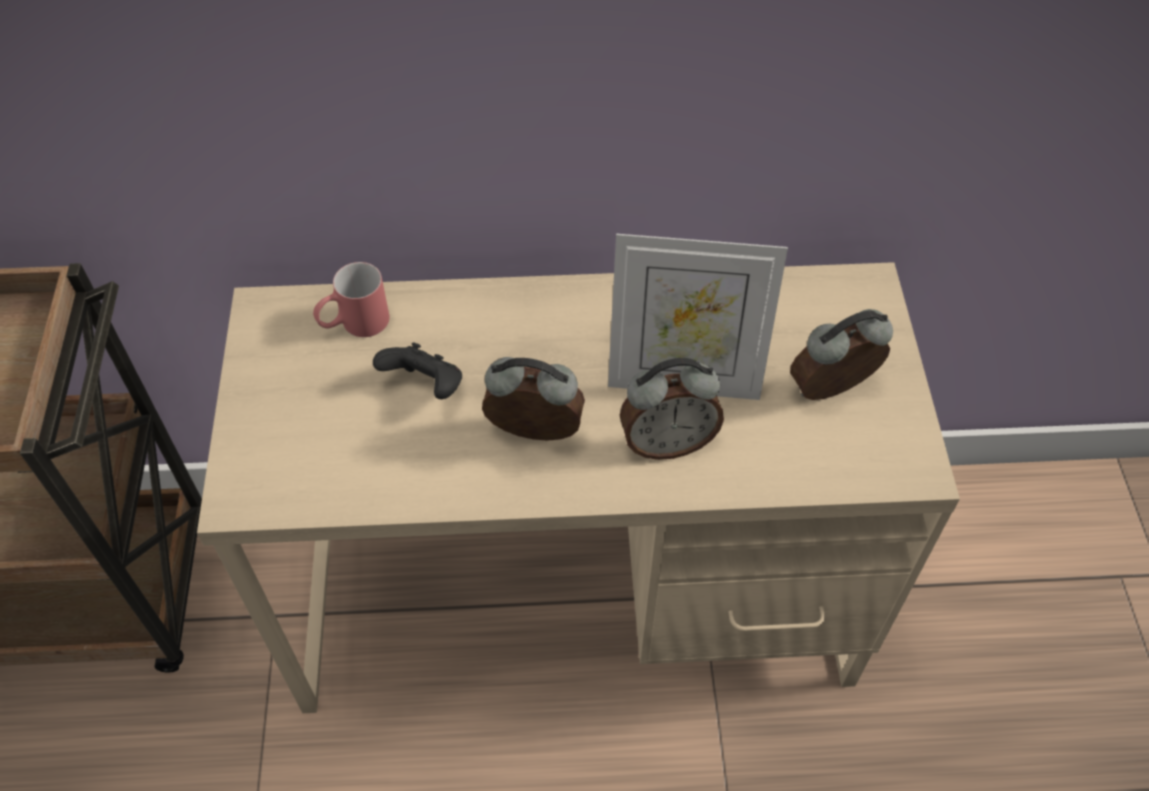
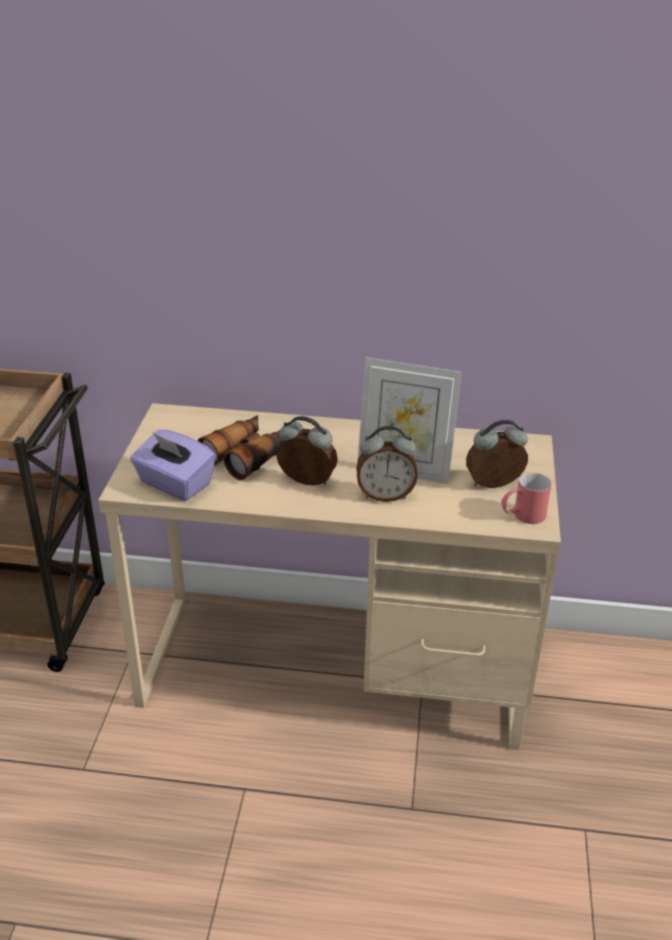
camera: 10 degrees right, 20 degrees down
red mug [313,262,390,337] -> red mug moved to [501,473,552,524]
black game controller [373,342,462,399] -> binoculars [197,415,283,480]
none -> purple tissue box [130,430,216,501]

